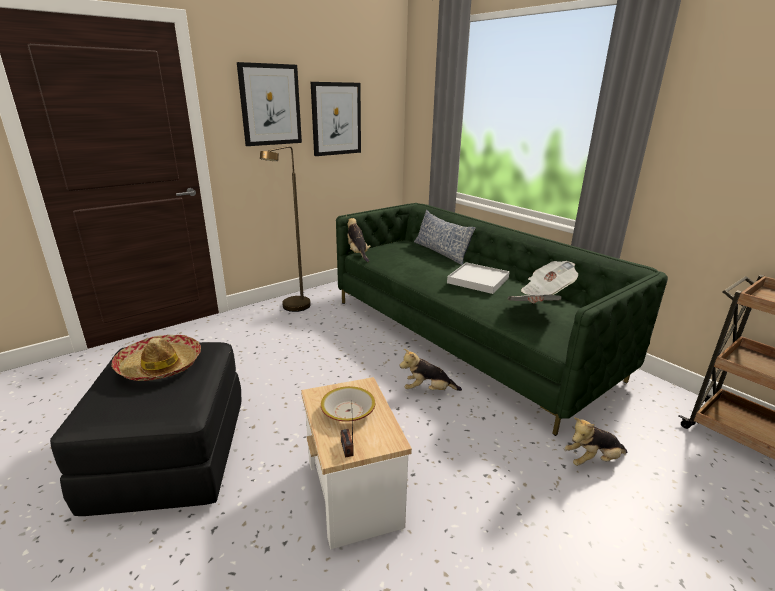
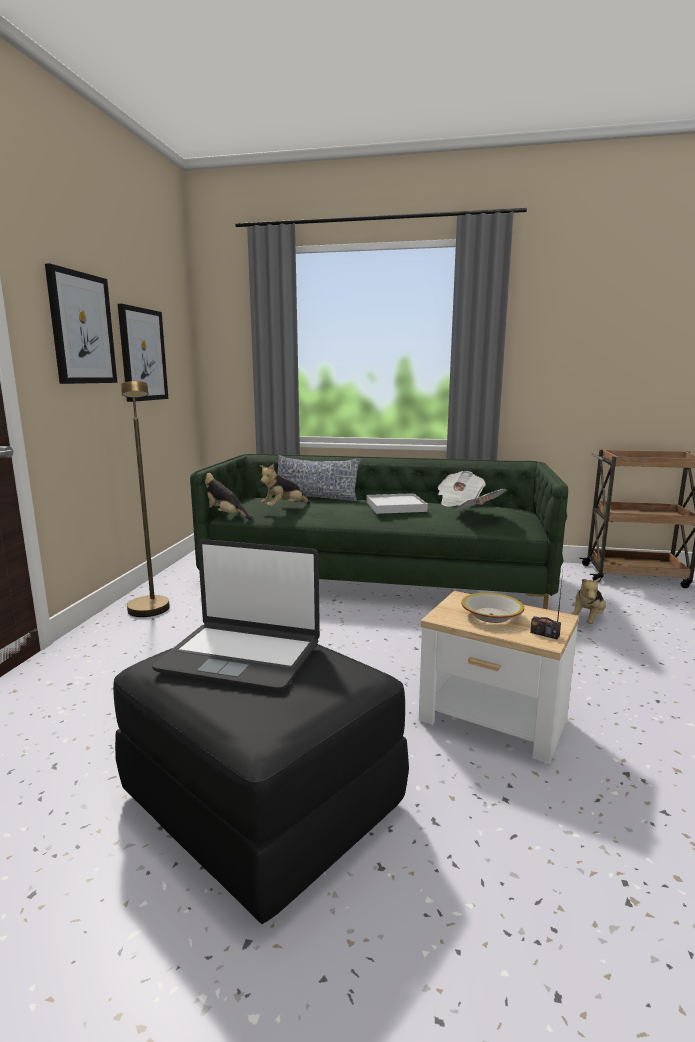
camera: 40 degrees left, 10 degrees down
hat [111,335,201,381] -> laptop [152,539,320,691]
plush toy [399,349,462,391] -> plush toy moved to [259,464,310,507]

